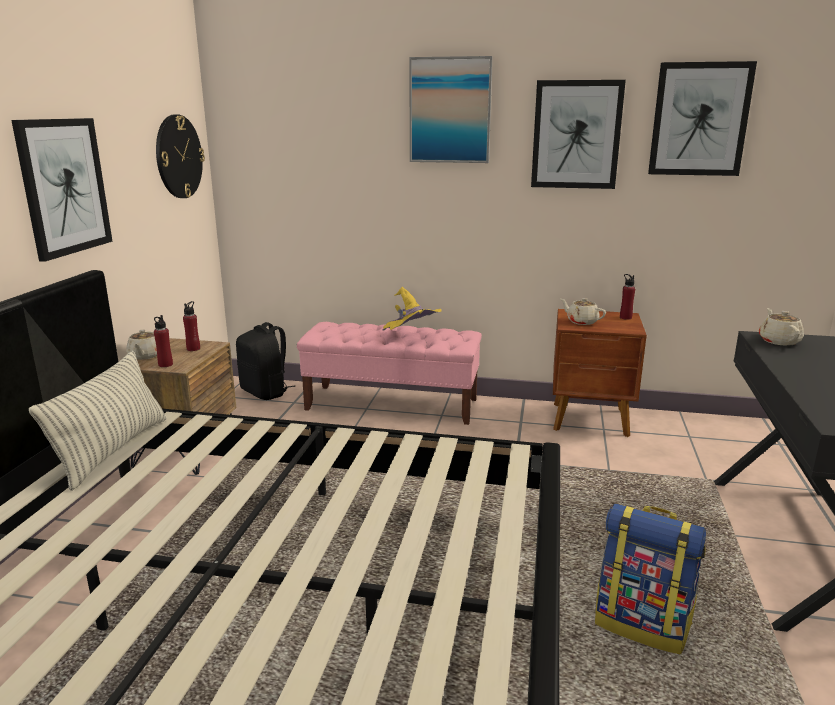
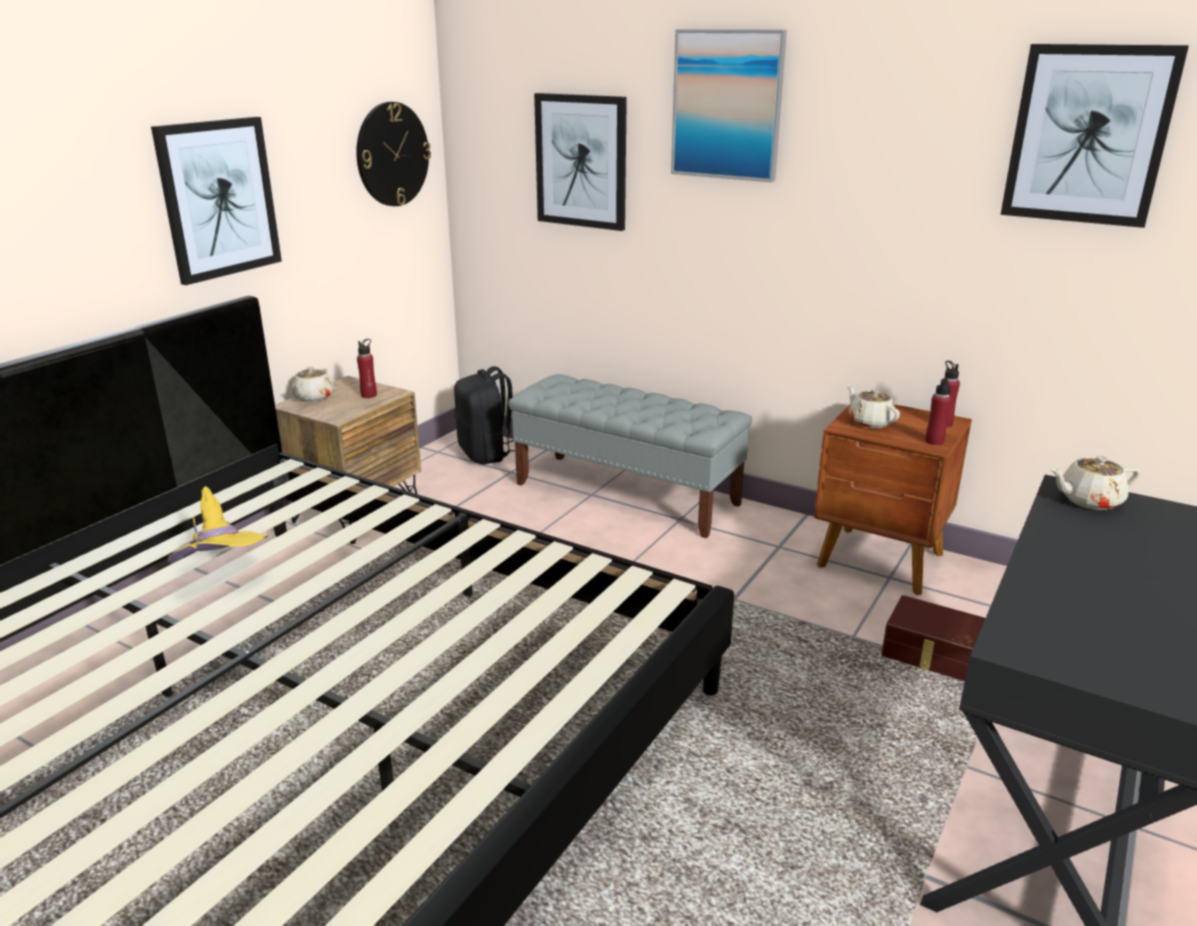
camera: 20 degrees right, 5 degrees up
pillow [29,351,167,491] -> none
red bottle [154,315,173,367] -> red bottle moved to [925,377,952,445]
pink bench [297,322,482,425] -> grey bench [508,374,752,538]
yellow hat [382,287,442,331] -> yellow hat moved to [168,487,269,562]
picture [531,80,626,189] -> picture moved to [534,93,627,231]
backpack [595,503,706,655] -> none
beige teapot [759,308,804,346] -> beige teapot turned 120 degrees counterclockwise [1051,456,1140,510]
none -> brown storage box [881,595,985,681]

